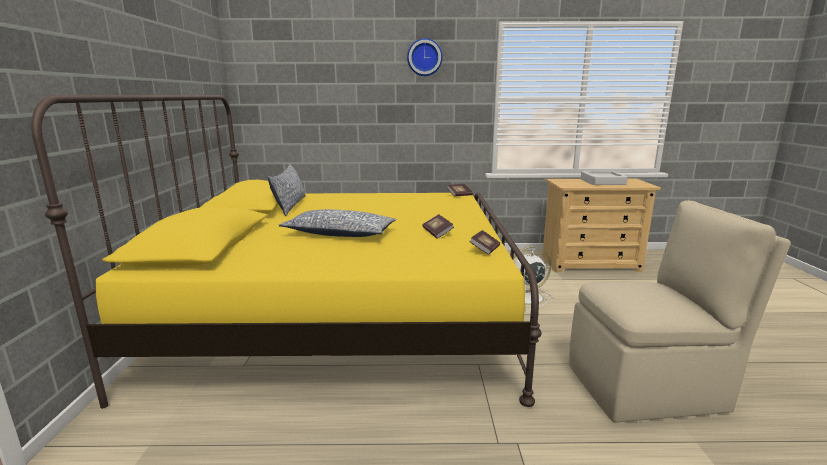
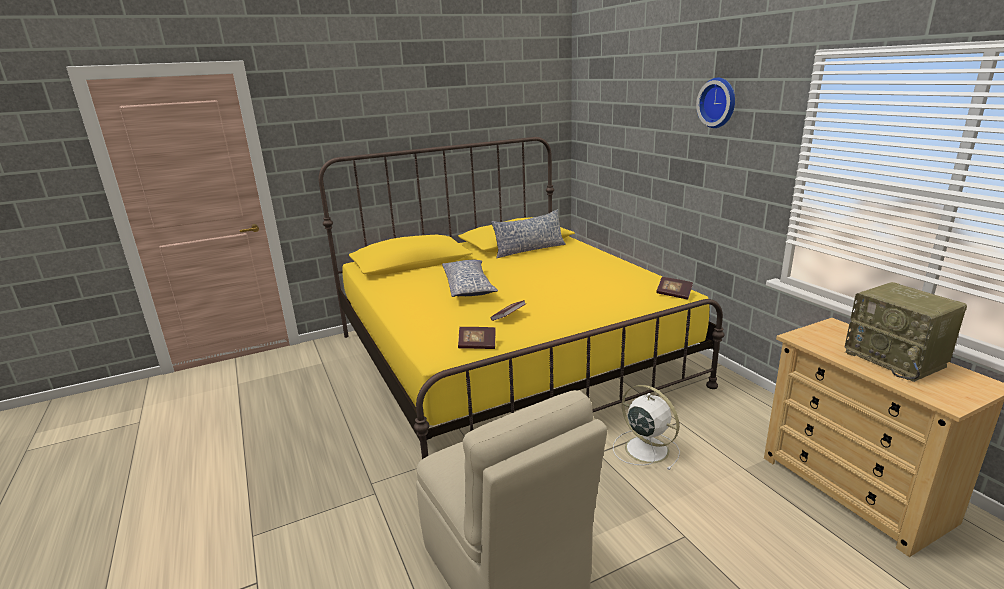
camera: 65 degrees right, 5 degrees up
grey tray [581,171,628,185] -> radio [845,282,967,382]

